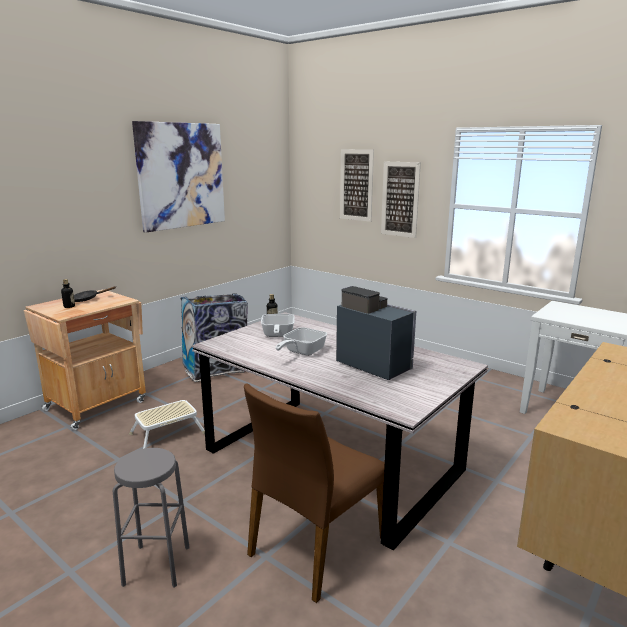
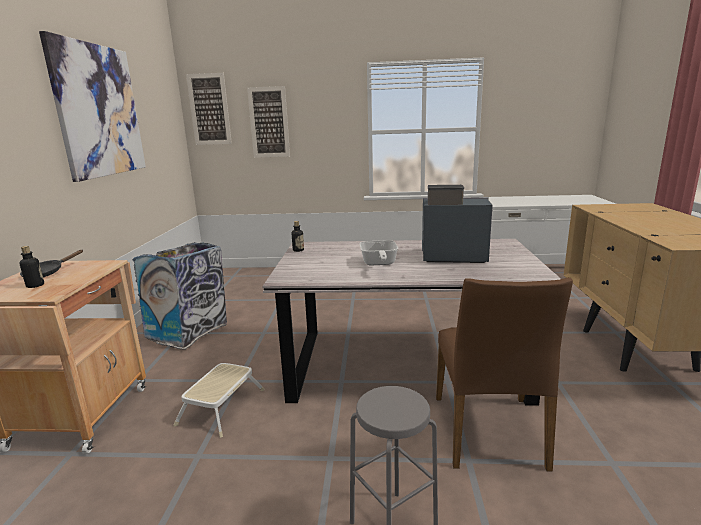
camera: 35 degrees left, 0 degrees up
frying pan [261,314,295,337] -> none
picture [381,161,421,238] -> picture moved to [186,73,232,145]

